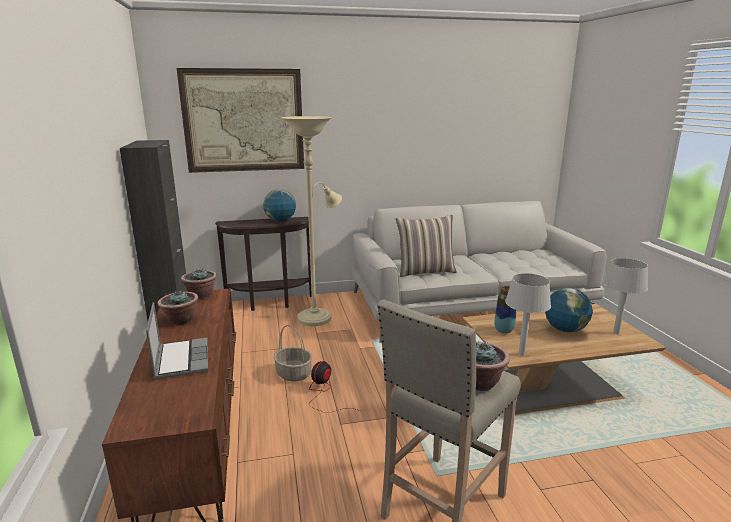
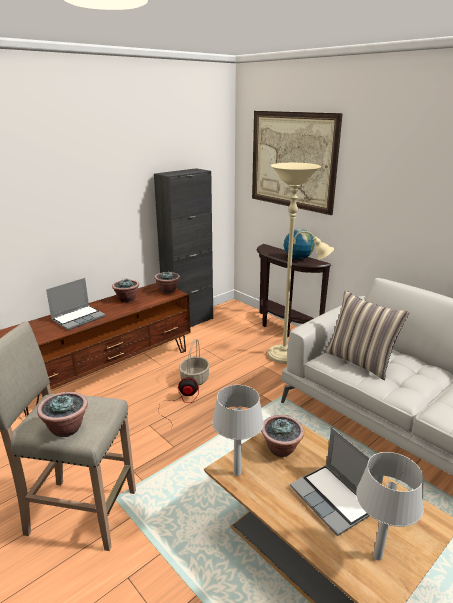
camera: 60 degrees right, 5 degrees up
vase [494,286,516,334] -> potted plant [261,415,304,457]
globe [545,288,593,332] -> laptop [290,427,383,536]

